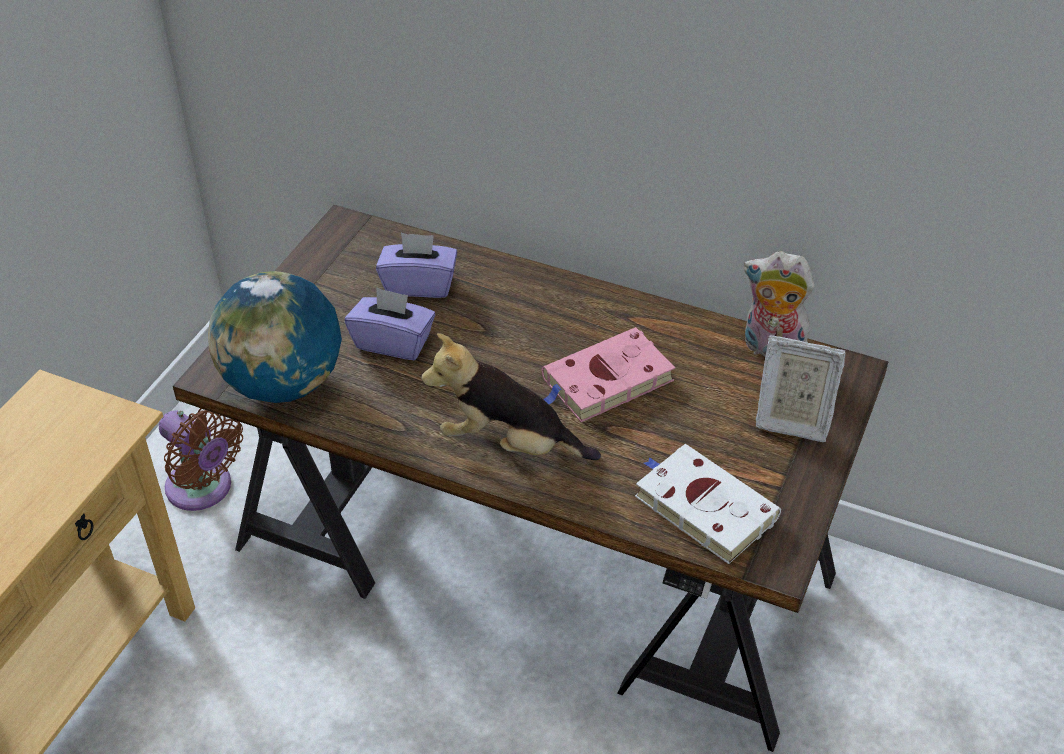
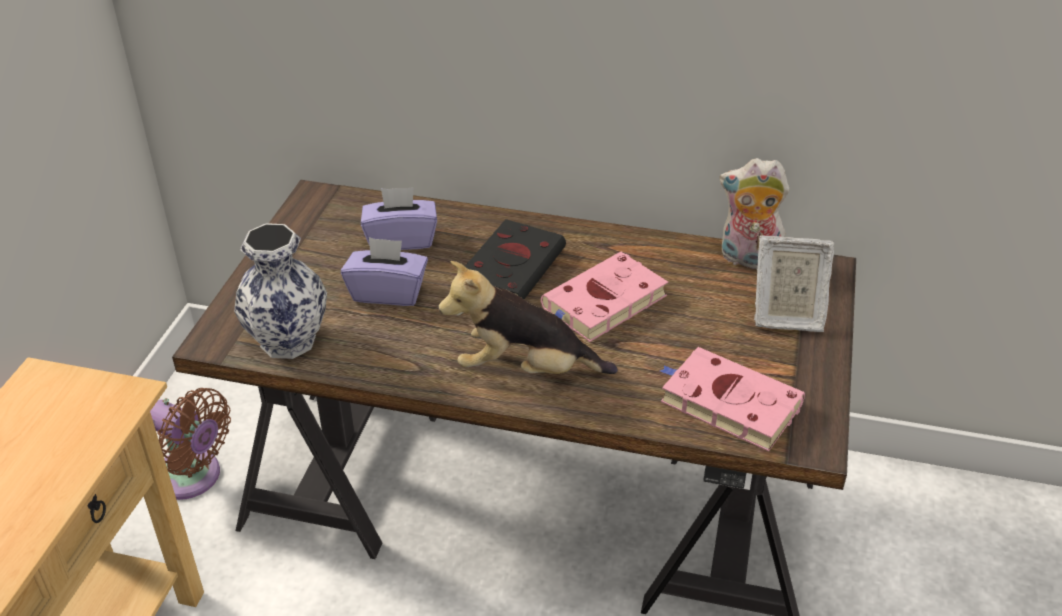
camera: 10 degrees left, 5 degrees down
globe [208,271,342,403] -> vase [234,223,327,359]
white book [635,444,781,564] -> pink book [660,347,805,452]
none -> black book [465,219,566,299]

